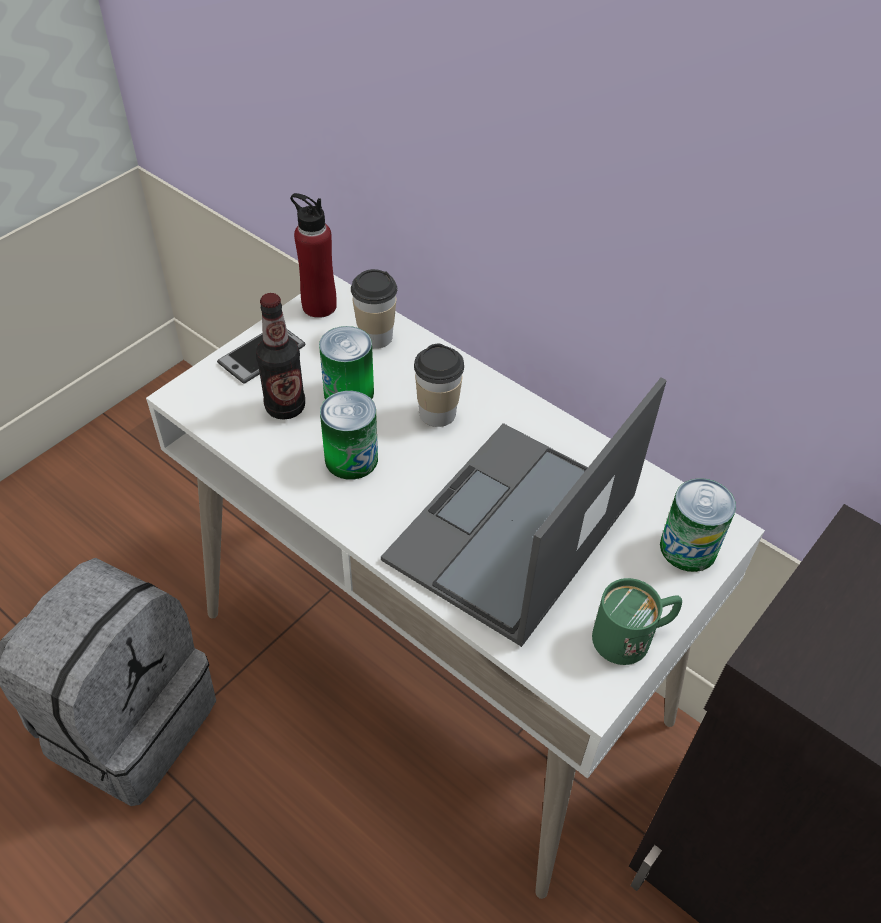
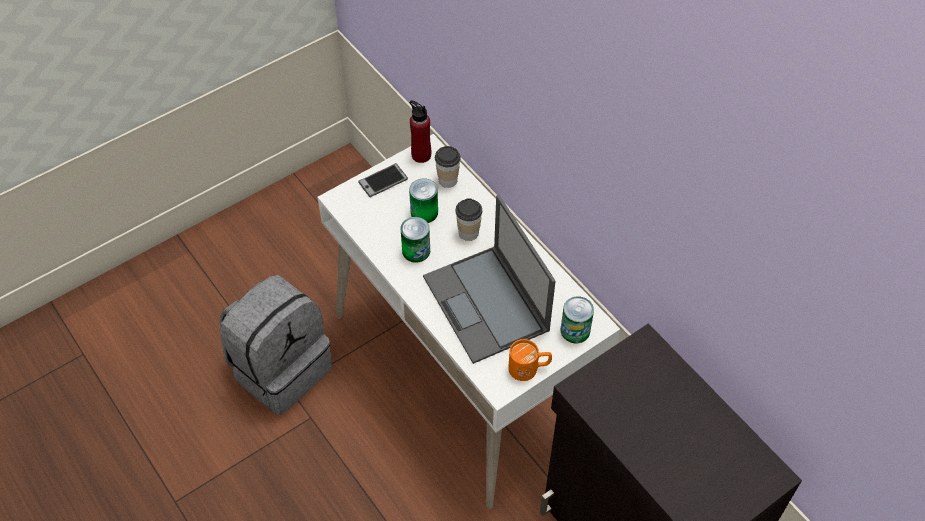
camera: 15 degrees right, 5 degrees up
bottle [256,293,305,420] -> none
laptop [381,378,666,647] -> laptop turned 75 degrees counterclockwise [423,195,556,364]
green mug [592,578,682,665] -> orange mug [508,339,552,381]

